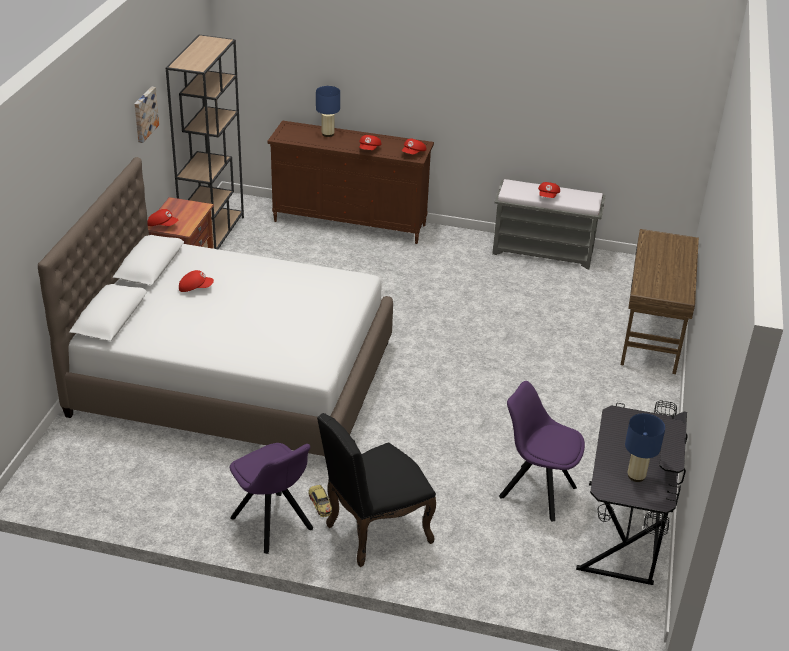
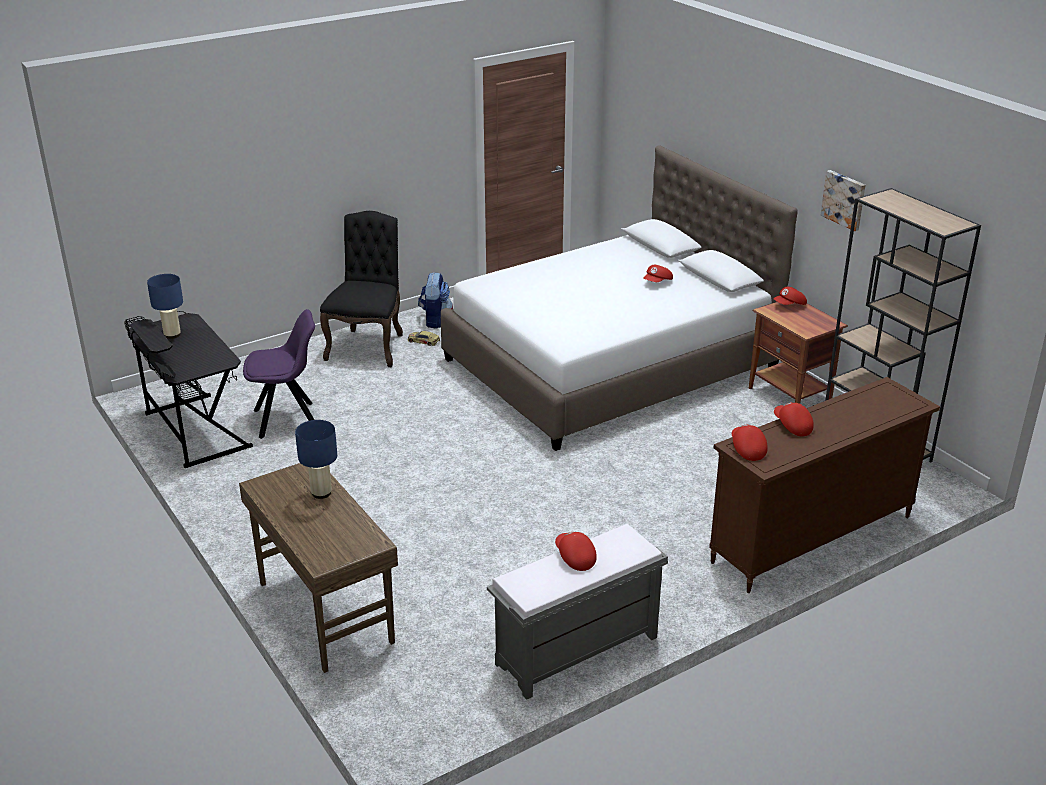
camera: 135 degrees right, 5 degrees down
purple chair [230,443,313,554] -> backpack [418,272,453,328]
blue table lamp [316,86,340,137] -> blue table lamp moved to [295,420,337,499]

